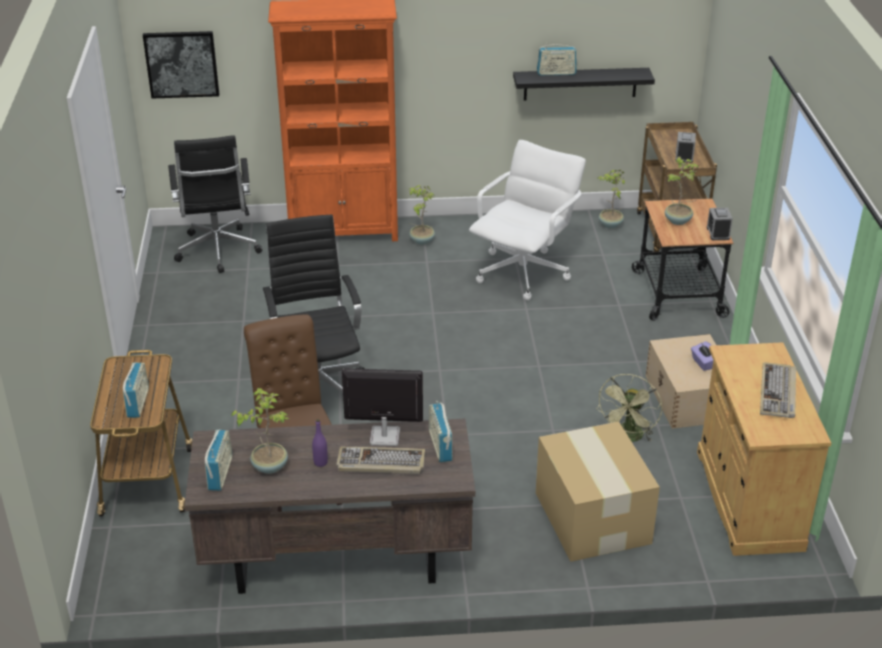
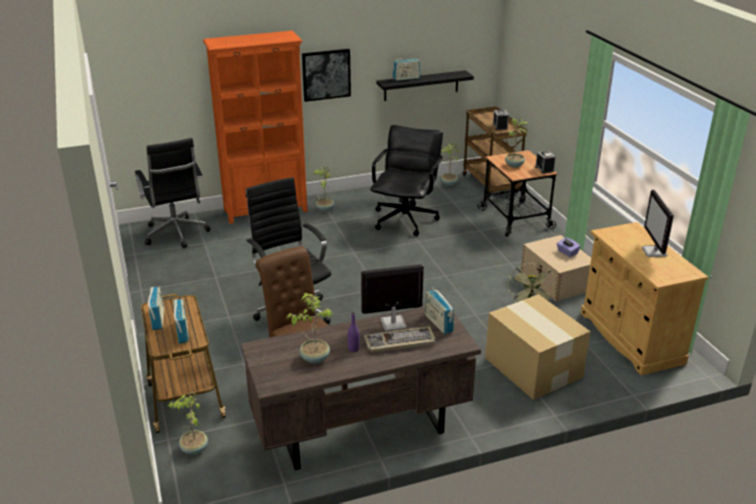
camera: 15 degrees left, 5 degrees down
picture [143,31,219,99] -> picture moved to [302,49,351,102]
radio [205,429,233,491] -> radio moved to [148,286,164,330]
white office chair [469,140,586,300] -> black office chair [370,125,443,236]
keyboard [760,362,796,418] -> monitor [642,190,674,257]
none -> potted plant [168,391,208,455]

